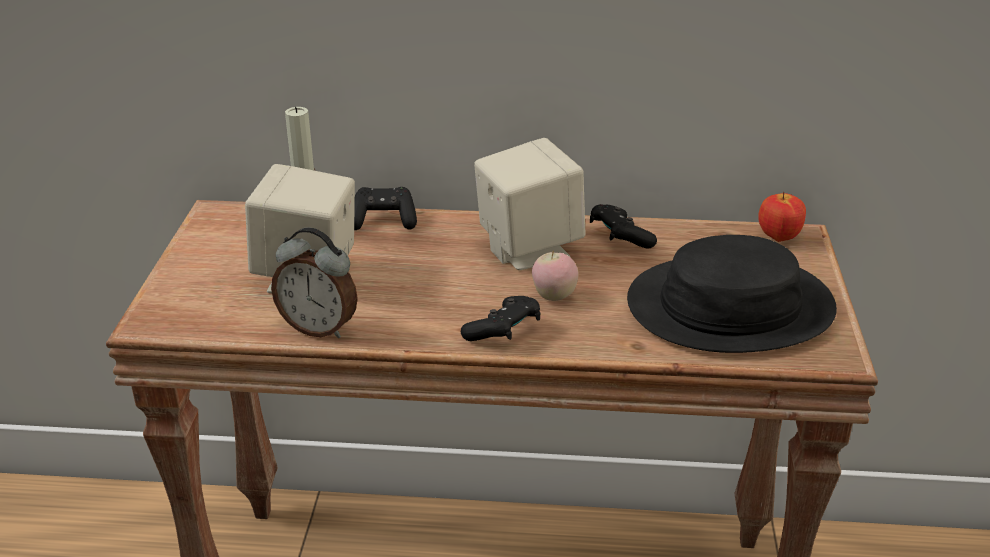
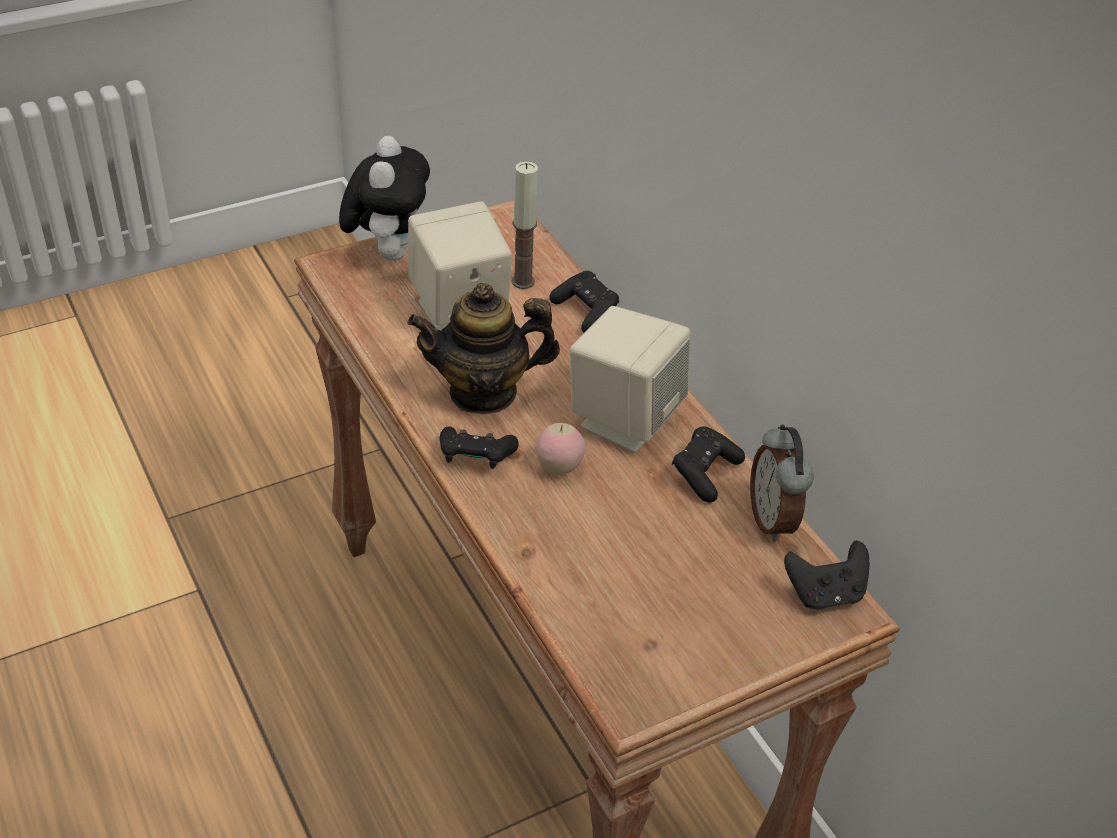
camera: 55 degrees right, 10 degrees up
alarm clock [271,227,358,338] -> alarm clock moved to [750,425,813,542]
black hat [627,235,837,353] -> none
apple [758,192,806,242] -> black game controller [784,541,869,610]
none -> plush toy [339,136,430,261]
none -> teapot [407,283,560,414]

